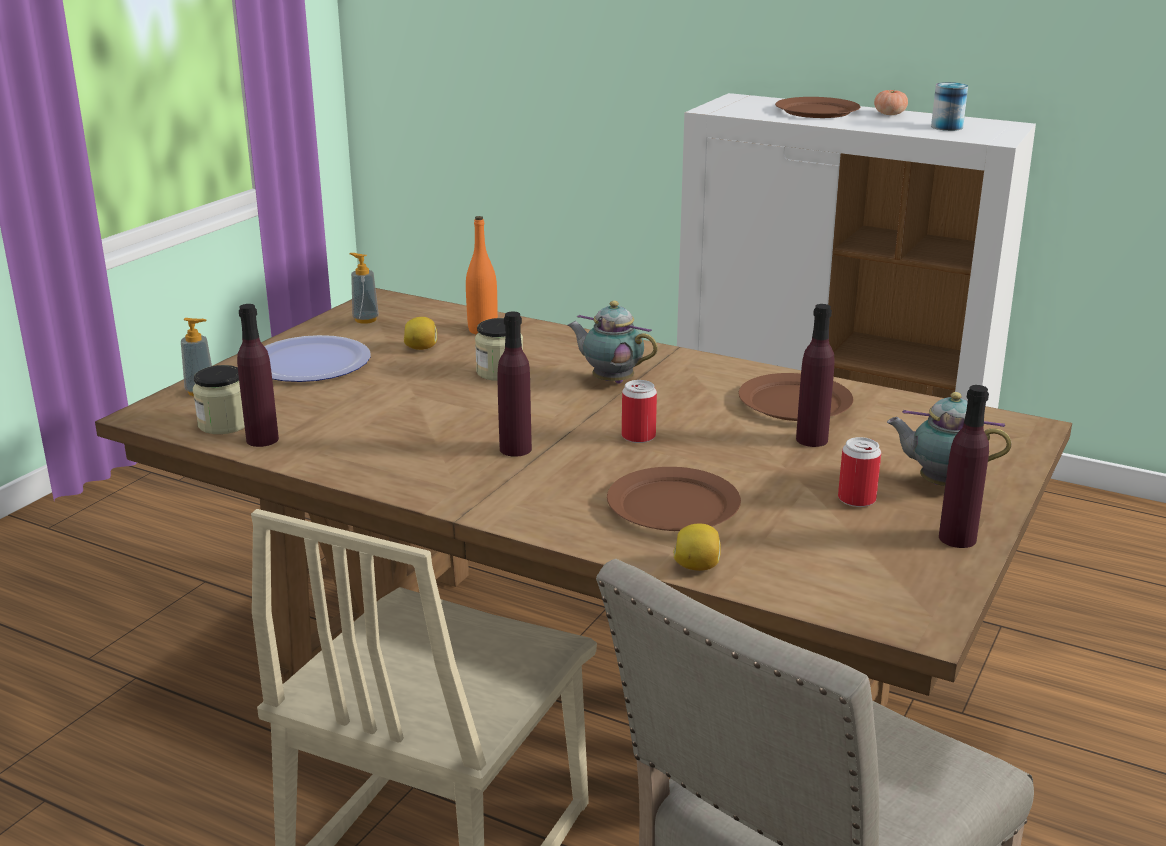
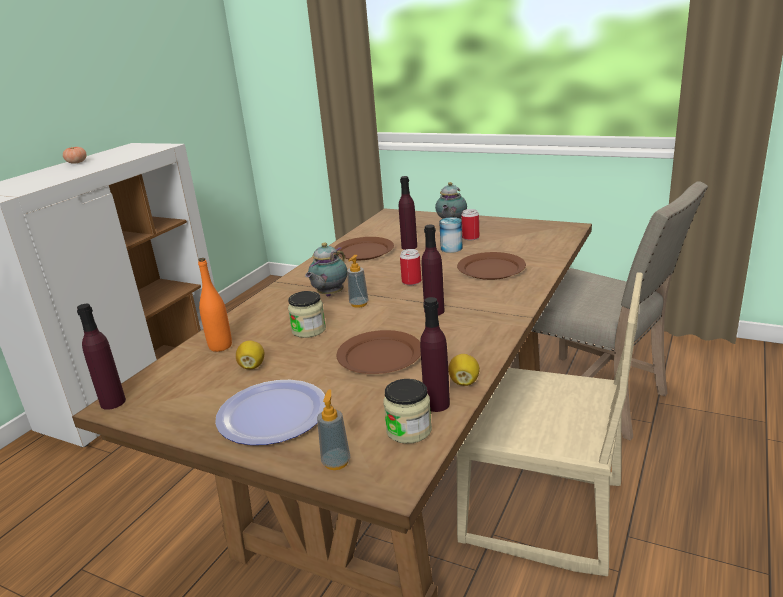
camera: 90 degrees left, 0 degrees up
soap dispenser [349,253,379,324] -> soap dispenser moved to [347,255,369,308]
lemon [673,524,721,571] -> lemon moved to [448,354,480,386]
brown plate [775,97,860,118] -> brown plate moved to [336,330,421,374]
can [931,82,968,131] -> can moved to [439,217,463,253]
purple bottle [939,385,989,548] -> purple bottle moved to [77,304,126,410]

